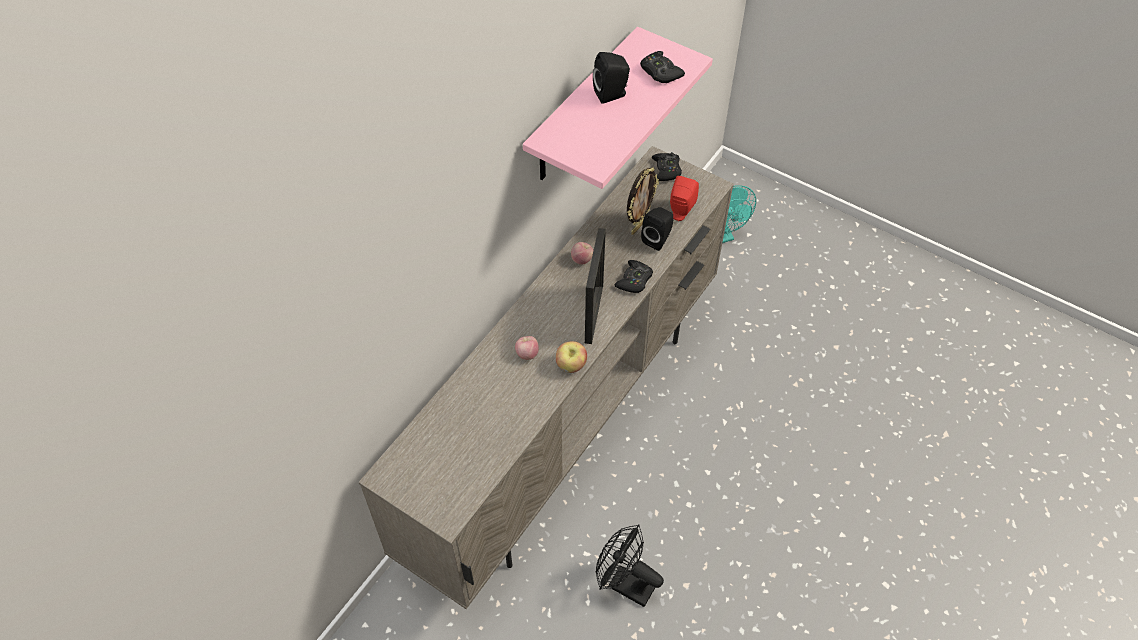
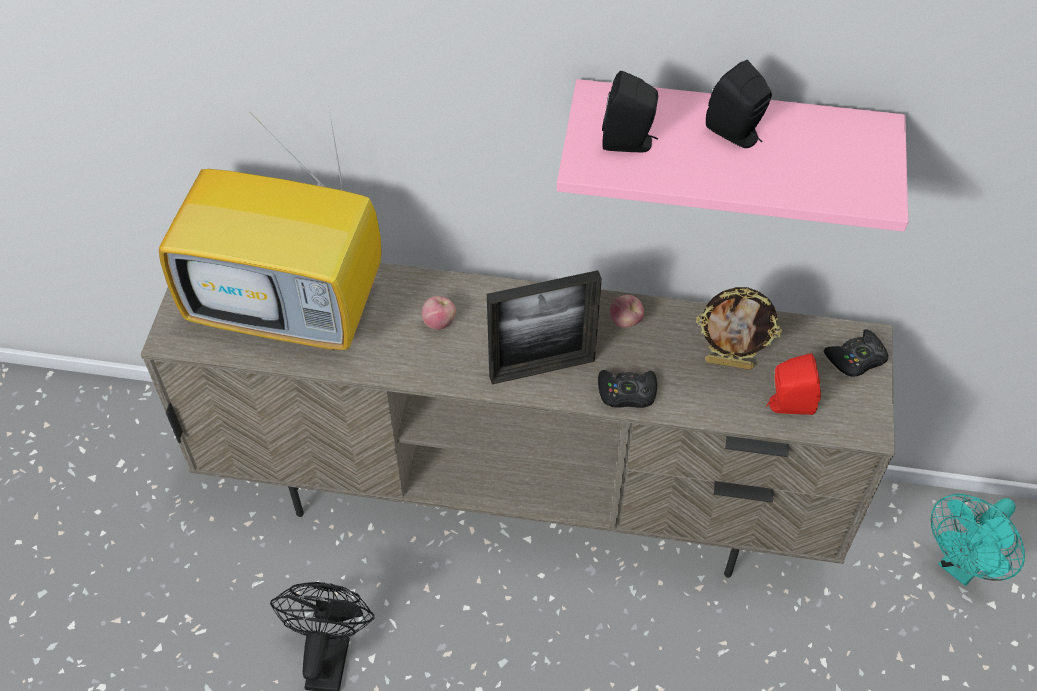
camera: 65 degrees right, 0 degrees up
apple [556,341,587,373] -> none
black game controller [640,51,685,83] -> none
black speaker [641,207,673,251] -> black speaker moved to [602,71,658,152]
none -> television [159,104,382,350]

